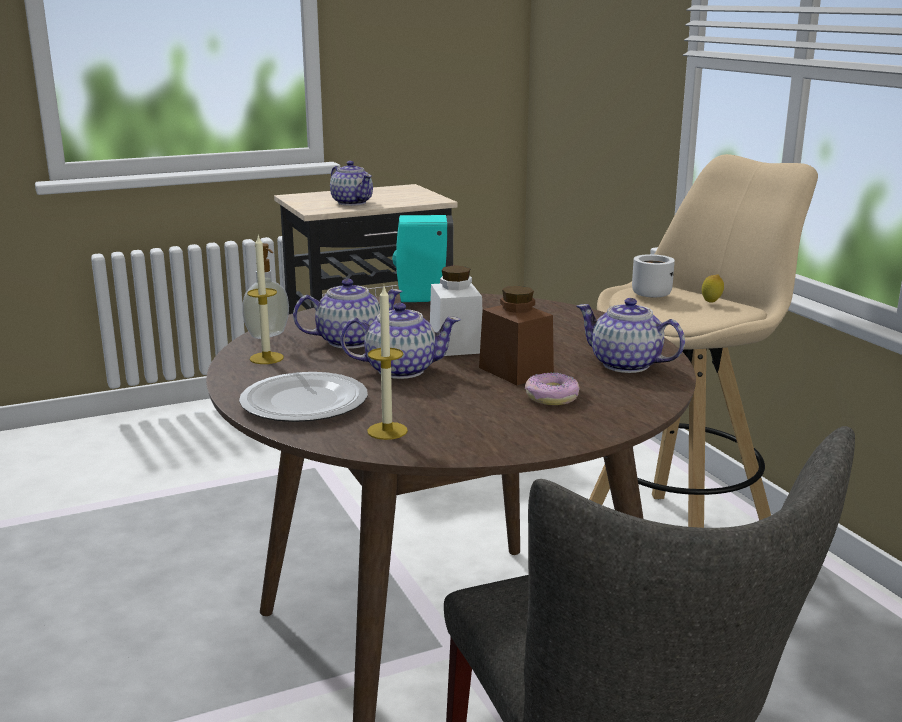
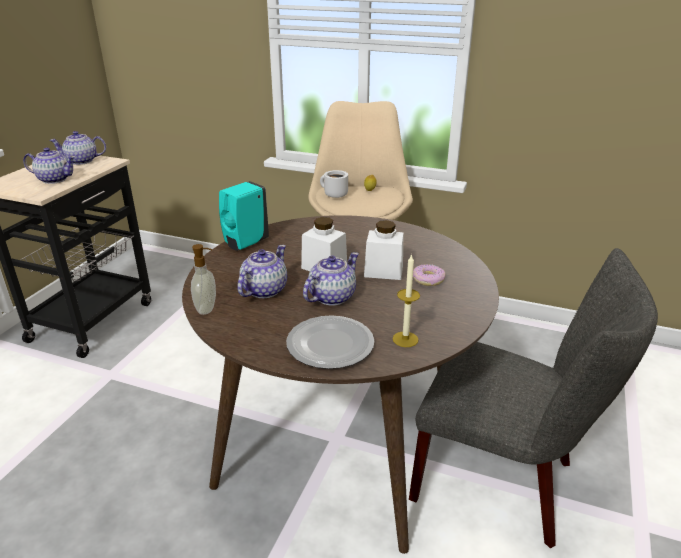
camera: 45 degrees left, 10 degrees up
candle [247,236,284,364] -> none
brown jar [479,286,554,385] -> white jar [364,220,404,280]
teapot [577,298,685,373] -> teapot moved to [49,131,106,165]

